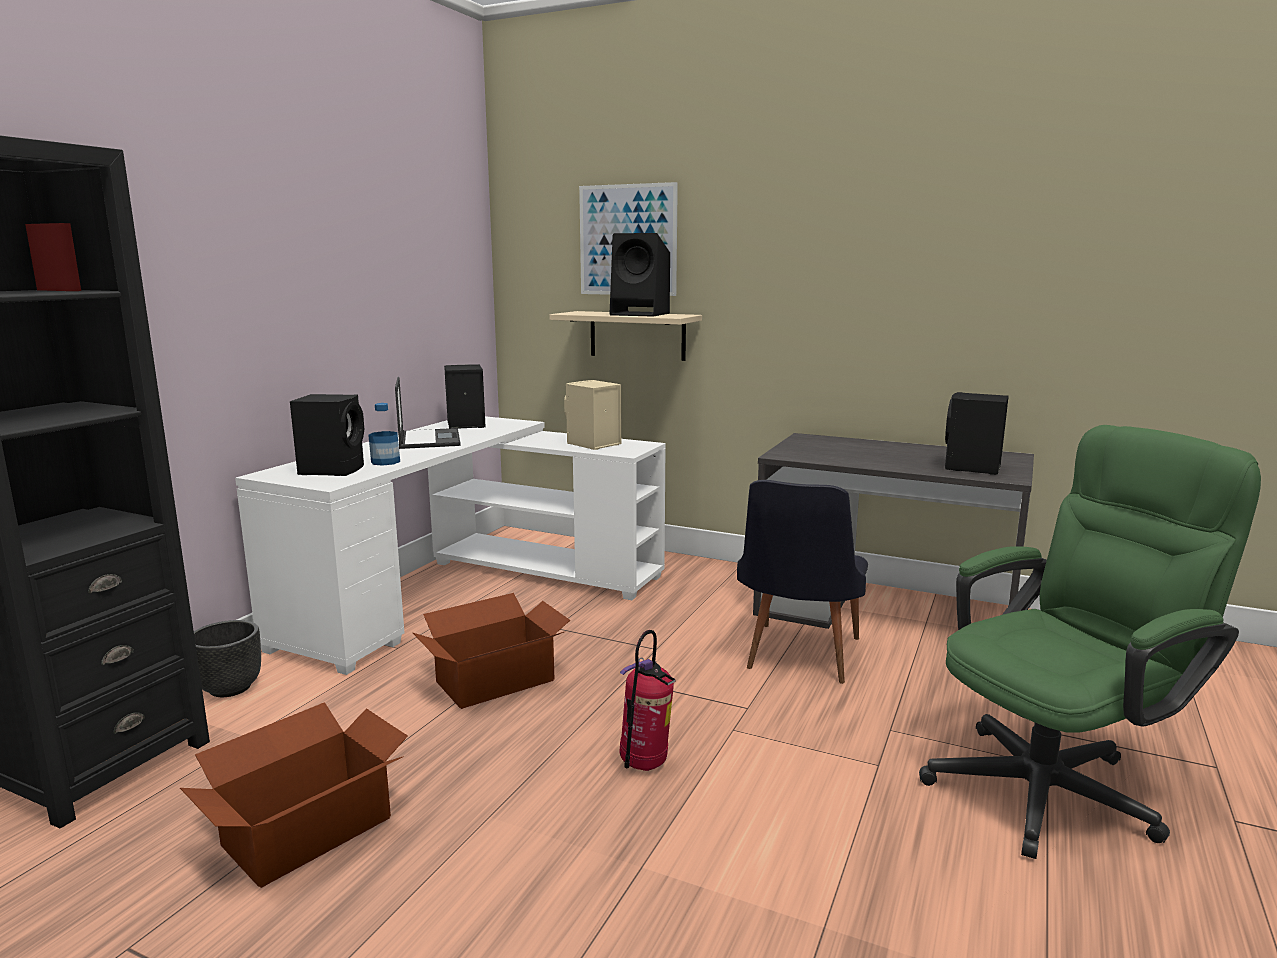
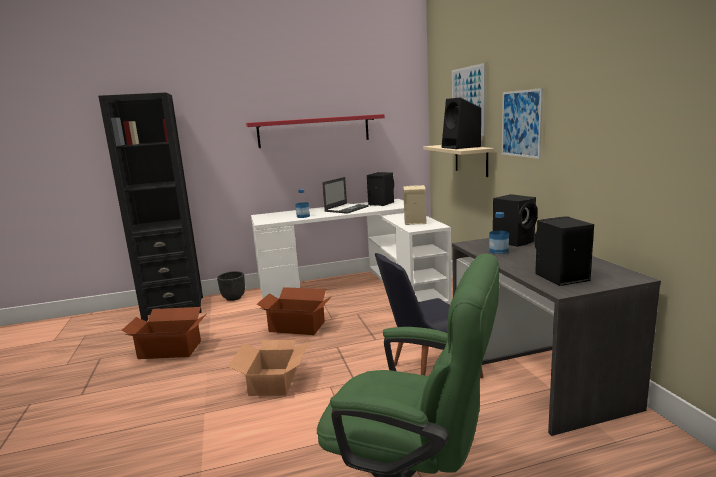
camera: 50 degrees right, 0 degrees up
black speaker [290,394,364,476] -> black speaker moved to [493,194,538,247]
fire extinguisher [620,630,675,771] -> cardboard box [228,340,308,396]
none -> red shelf [246,114,385,148]
none -> bottle [489,212,509,254]
none -> picture [502,88,543,159]

